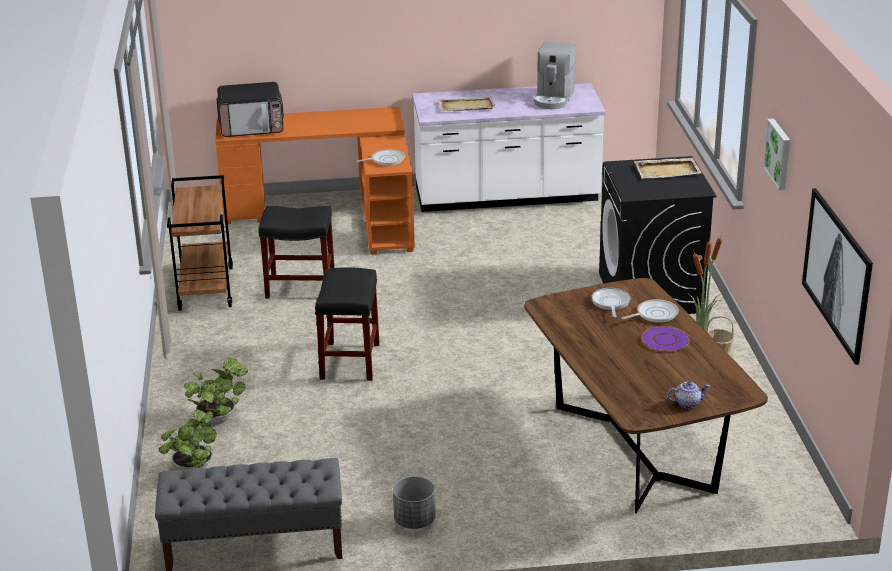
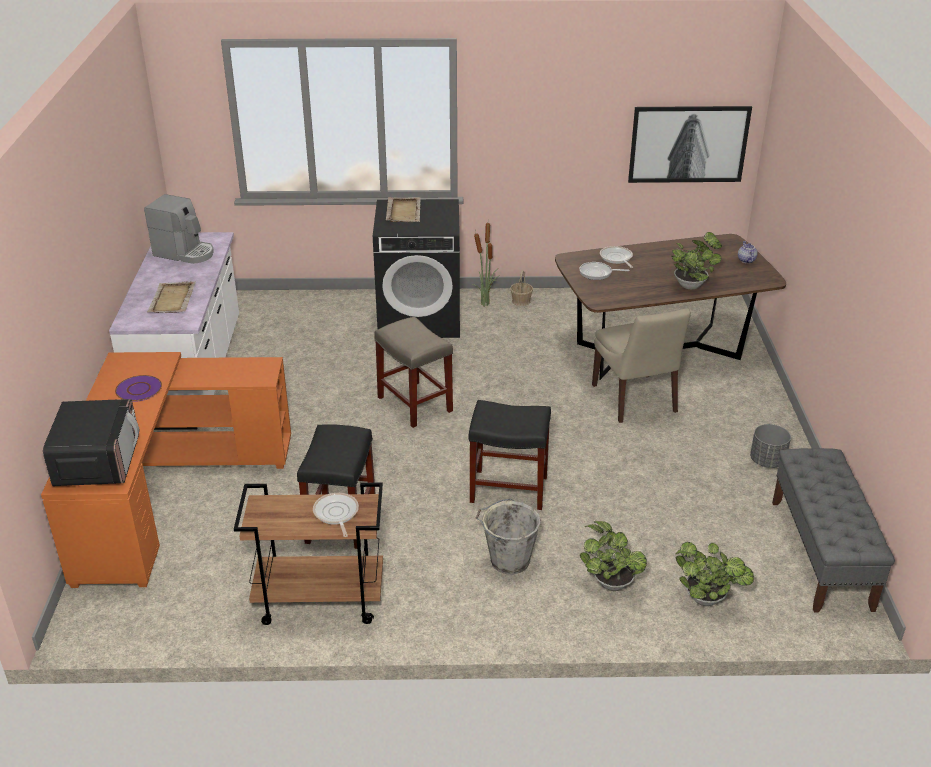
camera: 85 degrees left, 5 degrees up
frying pan [356,149,405,166] -> frying pan moved to [313,493,359,537]
purple plate [641,326,690,352] -> purple plate moved to [115,375,162,402]
picture [763,118,790,190] -> none
none -> beige stool [374,317,453,428]
none -> grey bucket [476,499,541,574]
none -> beige chair [592,308,691,423]
none -> potted plant [671,232,722,289]

